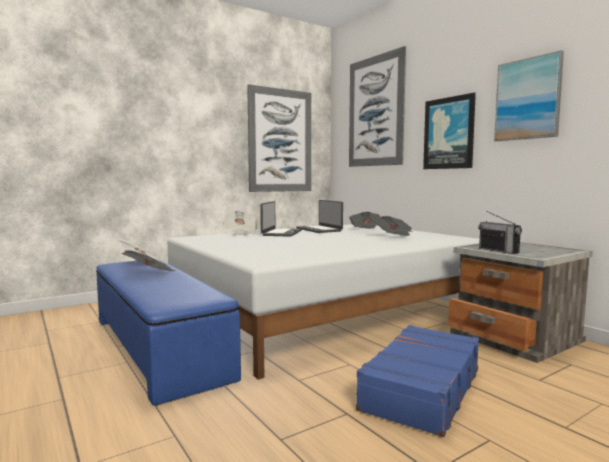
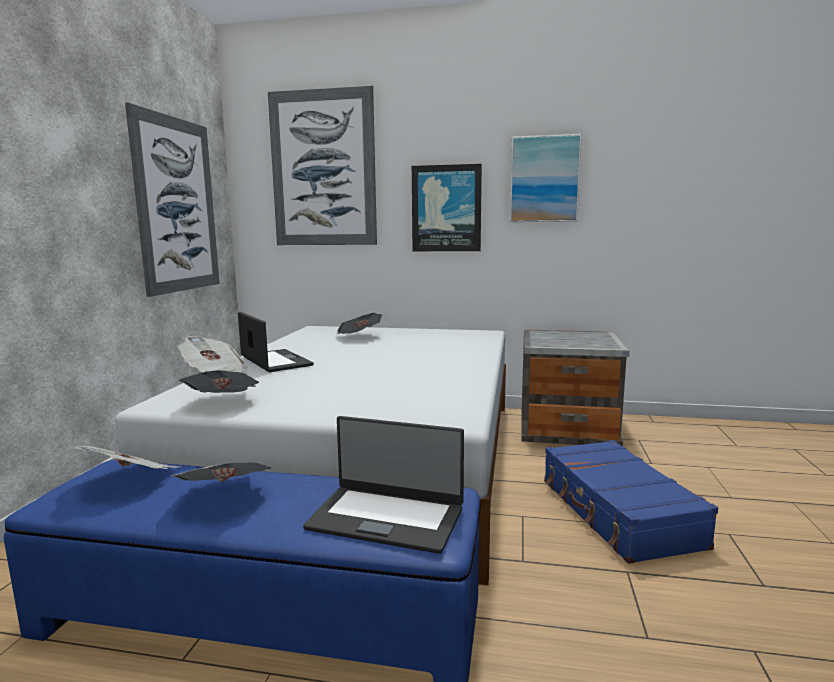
camera: 45 degrees left, 5 degrees up
laptop [296,200,343,233] -> laptop moved to [303,416,464,554]
newspaper [374,216,412,236] -> newspaper moved to [179,370,259,393]
radio [478,211,522,254] -> none

